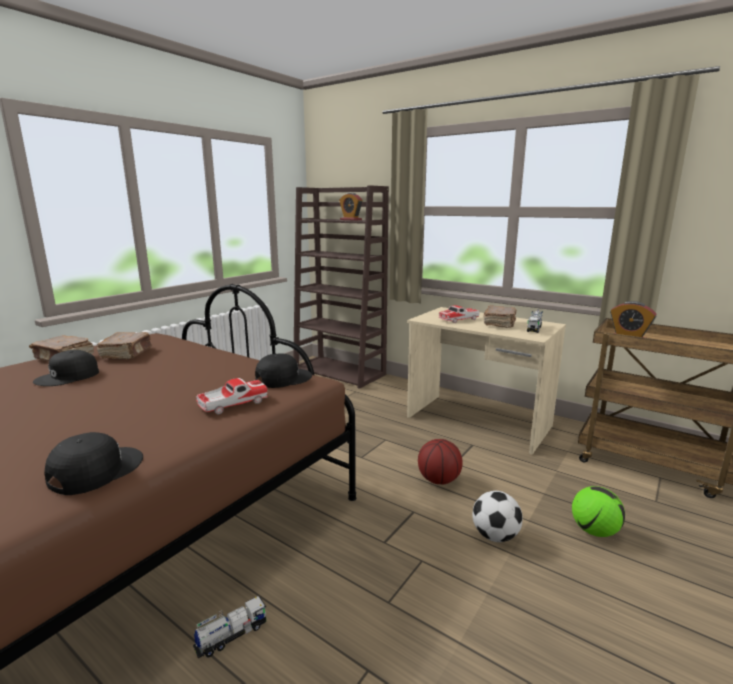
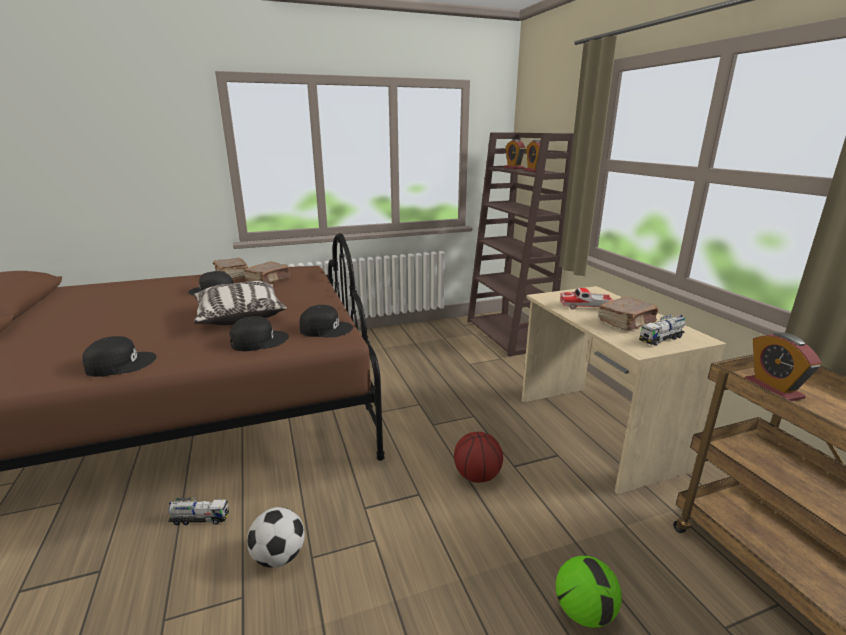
camera: 35 degrees right, 5 degrees up
toy car [196,378,268,414] -> black cap [229,316,289,351]
football [472,491,523,542] -> football moved to [247,507,305,568]
none -> pillow [194,281,287,325]
none -> alarm clock [504,139,525,169]

